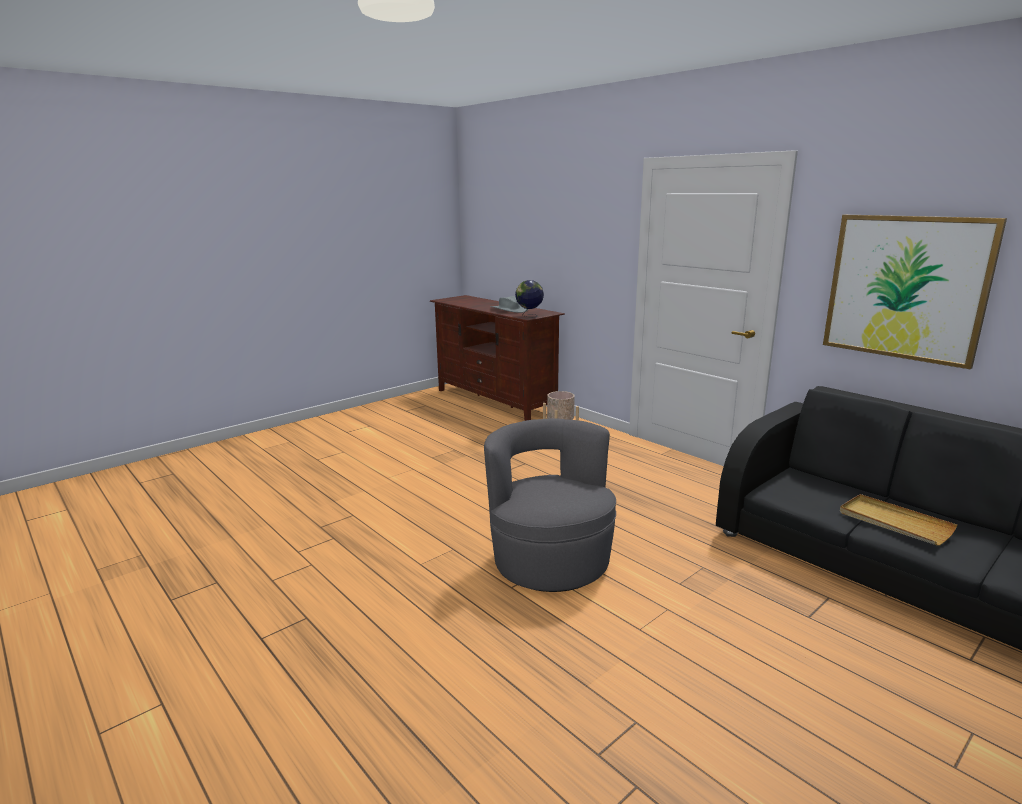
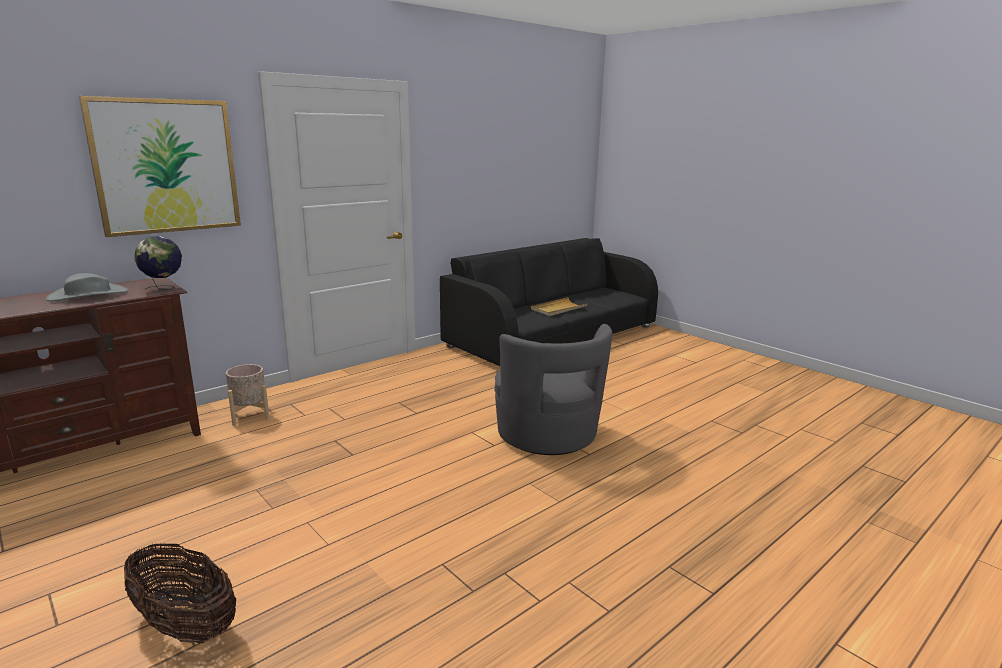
camera: 90 degrees left, 0 degrees up
grey armchair [484,419,616,592] -> grey armchair turned 90 degrees counterclockwise [494,324,612,455]
picture [823,215,1007,369] -> picture moved to [79,96,241,237]
none -> basket [124,544,236,643]

